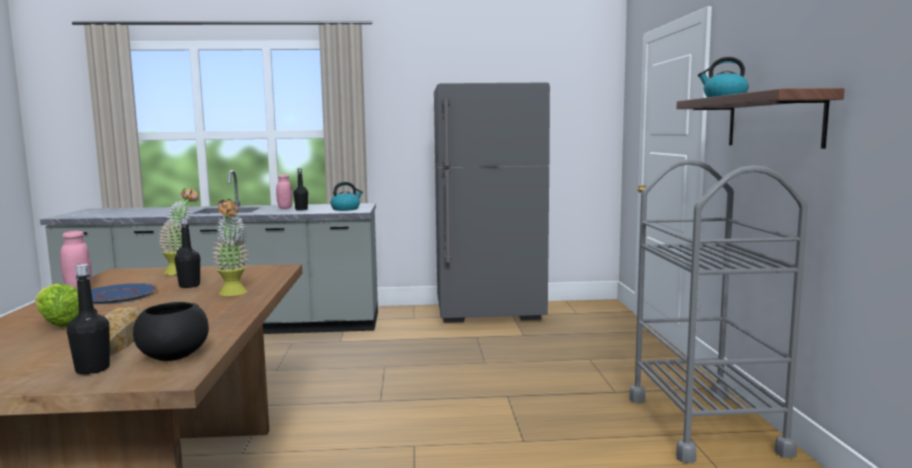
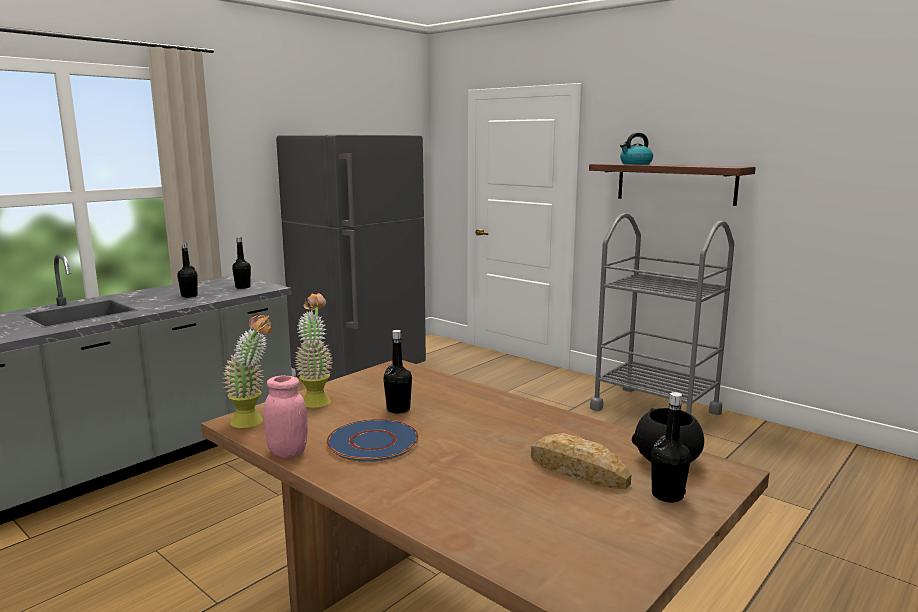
camera: 45 degrees left, 5 degrees up
lettuce [35,283,79,327] -> none
potted plant [211,199,248,296] -> potted plant moved to [223,313,273,428]
pink jar [276,175,292,209] -> none
kettle [331,182,363,211] -> black bottle [232,237,251,289]

